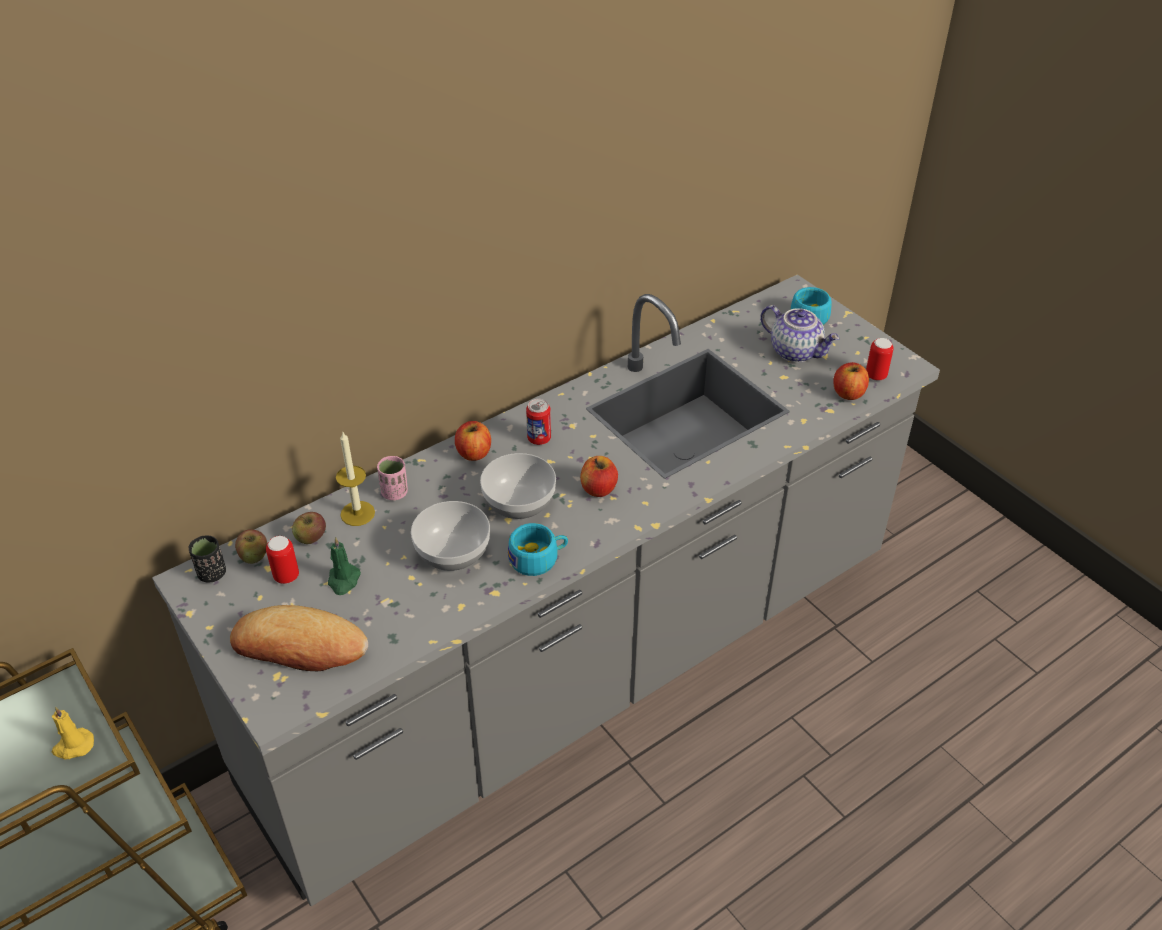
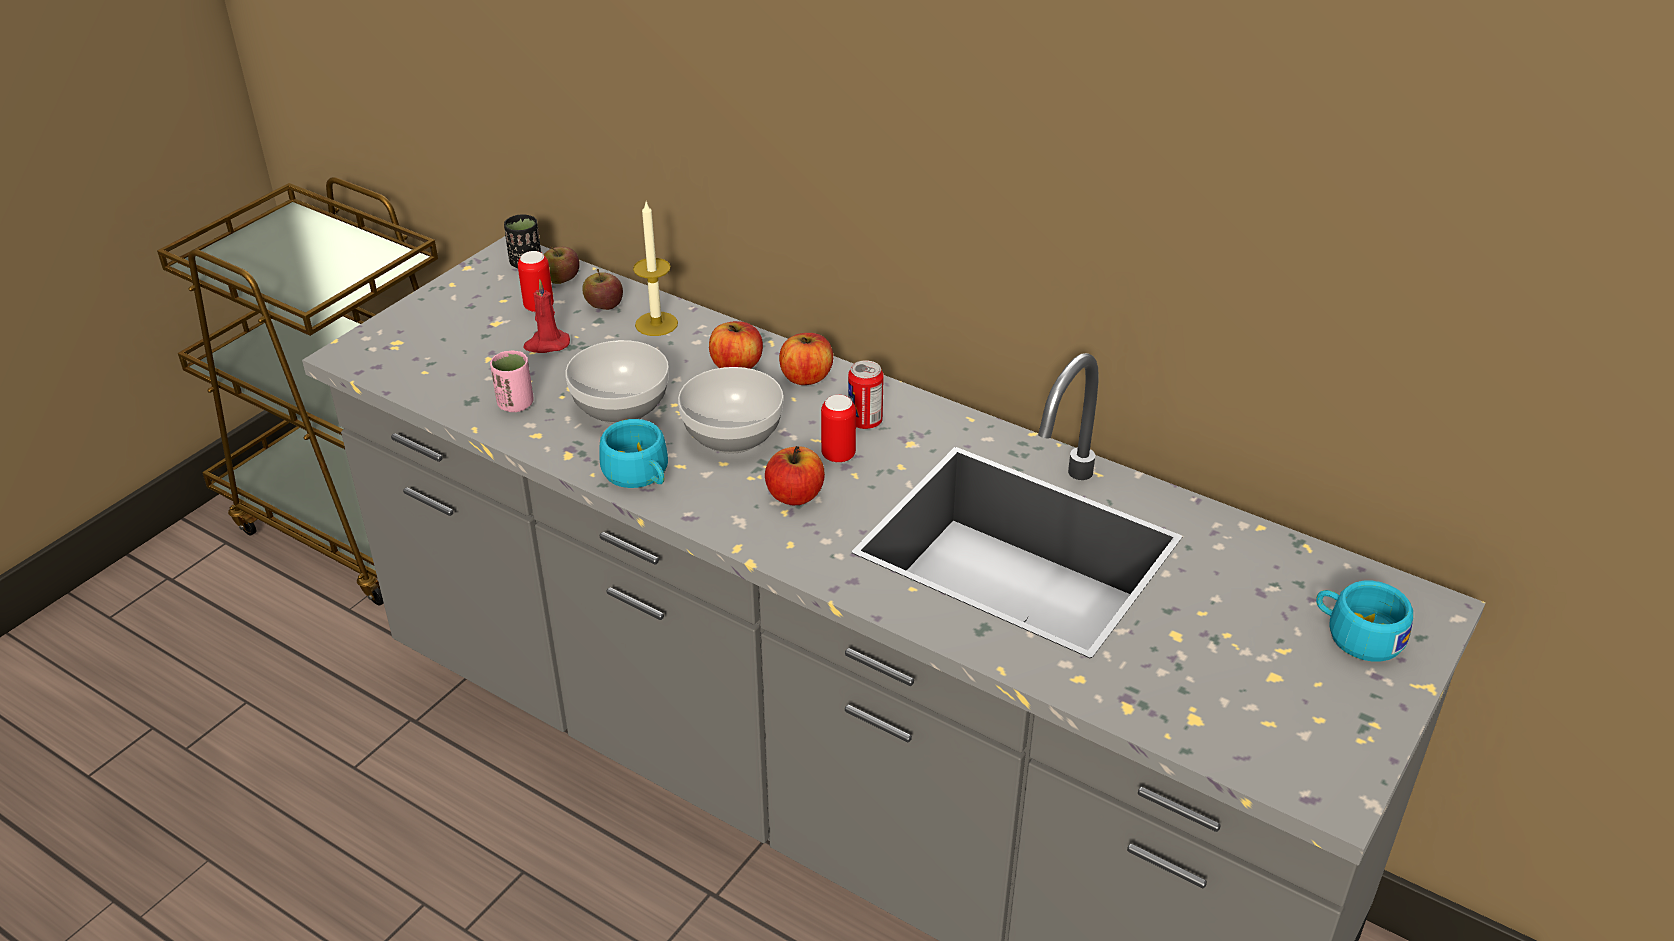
camera: 70 degrees right, 5 degrees down
yellow candle [52,706,94,759] -> none
bread [230,605,368,671] -> none
green candle [328,537,361,595] -> red candle [523,279,570,353]
pink cup [377,456,408,500] -> pink cup moved to [490,351,534,412]
teapot [760,305,840,363] -> none
apple [833,362,869,400] -> apple moved to [709,321,763,369]
can [866,338,894,381] -> can moved to [821,395,856,463]

